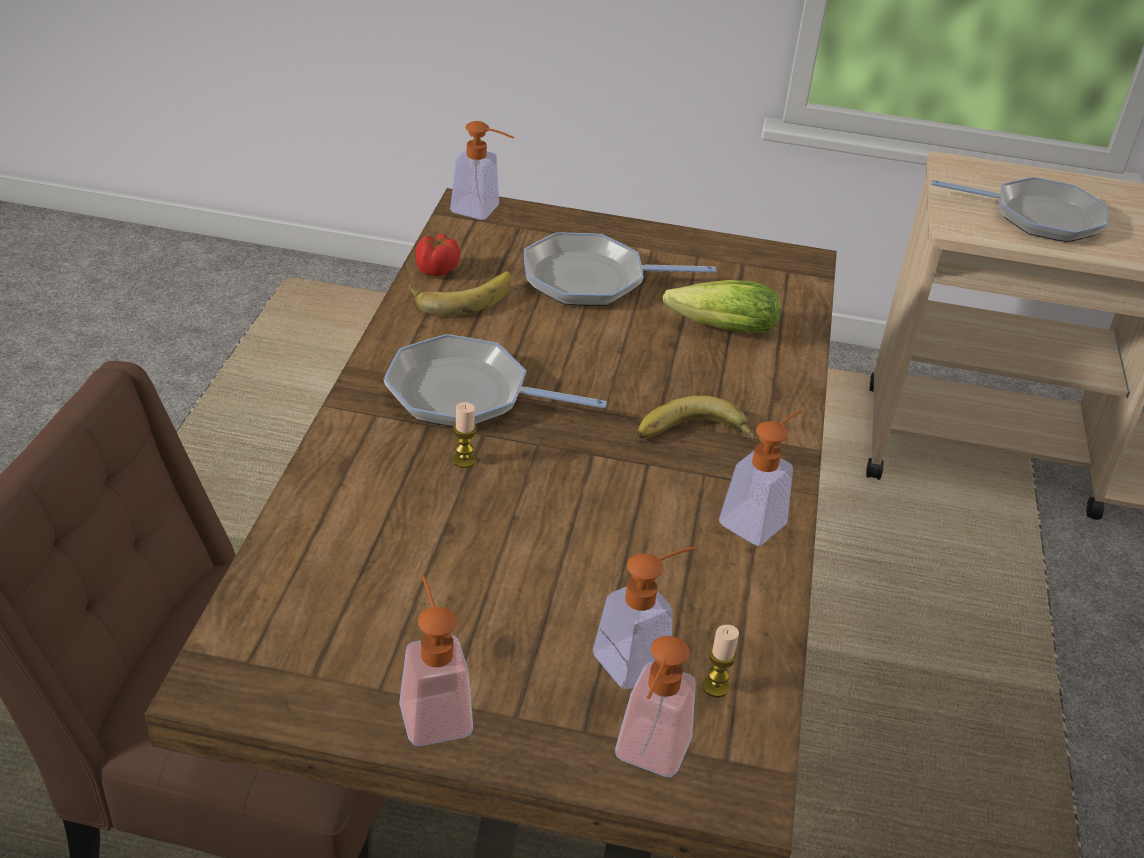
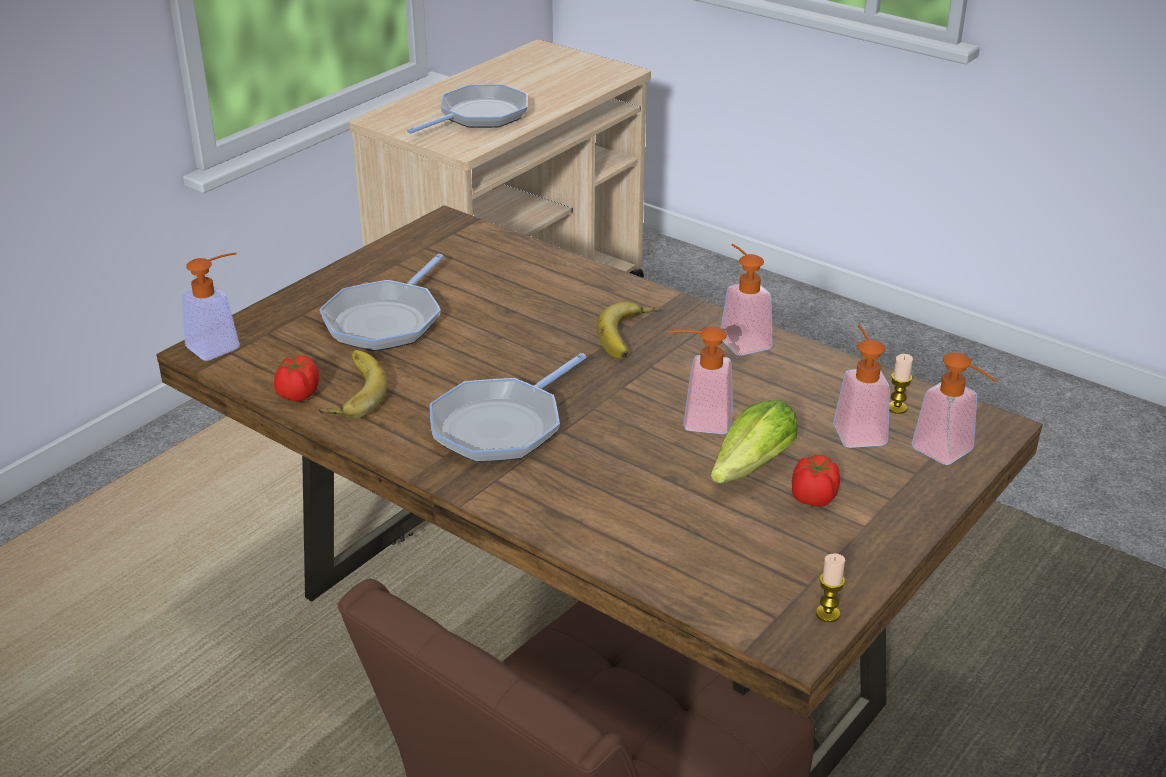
camera: 60 degrees left, 5 degrees down
soap dispenser [399,576,473,746] -> soap dispenser moved to [667,327,733,434]
candle [453,402,477,468] -> candle moved to [816,554,845,622]
lettuce [663,280,781,334] -> lettuce moved to [711,400,798,484]
none -> tomato [792,455,840,507]

